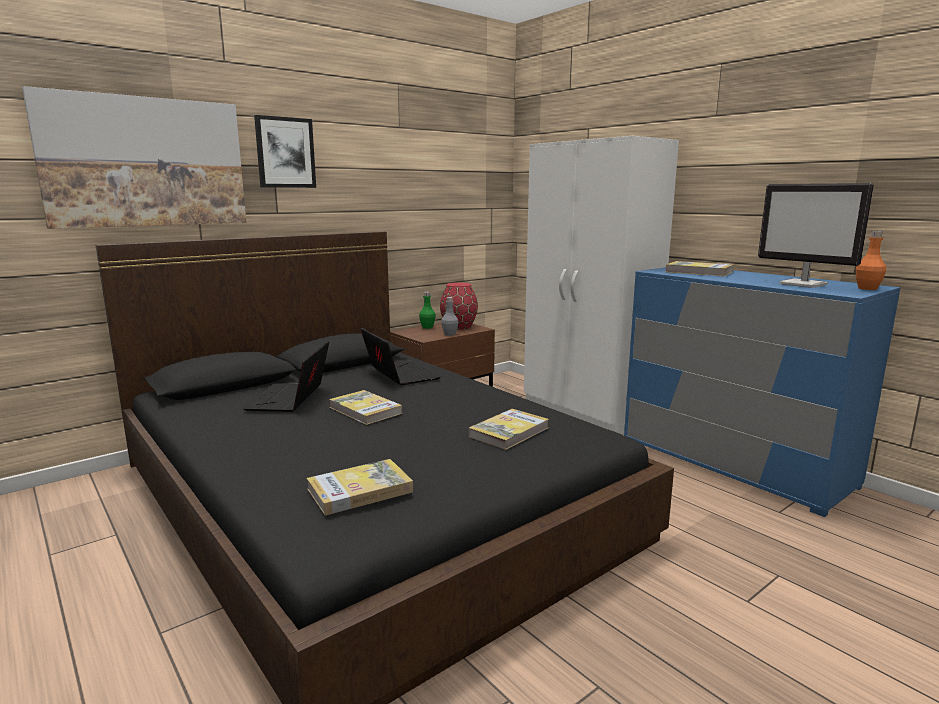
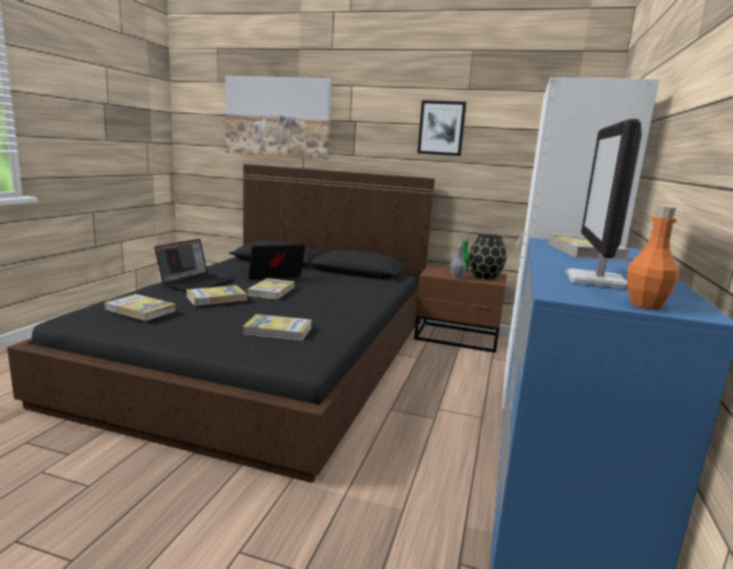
camera: 55 degrees right, 0 degrees up
picture [254,115,316,188] -> picture moved to [417,100,466,156]
laptop [360,328,441,385] -> laptop moved to [154,239,234,291]
red vase [440,283,478,330] -> black vase [469,234,506,279]
none -> book [186,285,247,306]

